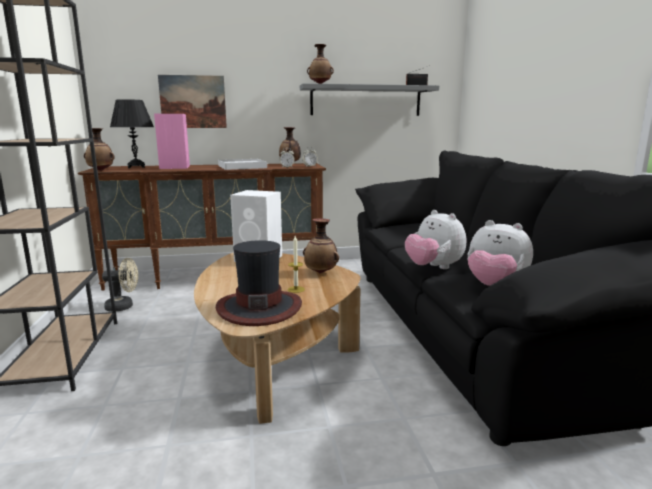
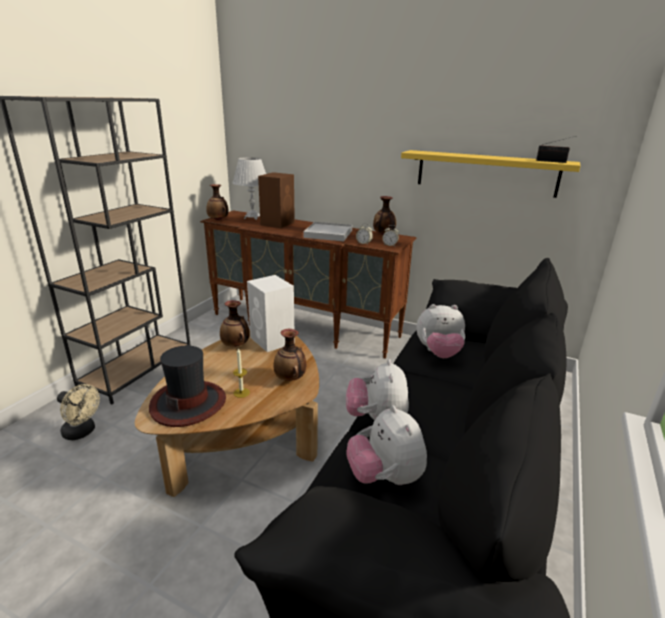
camera: 35 degrees right, 10 degrees up
beige fan [102,258,138,312] -> beige fan moved to [57,384,100,440]
black table lamp [110,99,154,168] -> white table lamp [232,157,266,220]
pink speaker [154,114,190,169] -> brown speaker [258,172,295,228]
picture [158,75,227,128] -> none
grey shelf [300,83,439,116] -> yellow shelf [401,150,581,198]
vase [307,44,334,84] -> vase moved to [220,300,250,347]
none -> plush toy [417,304,466,358]

